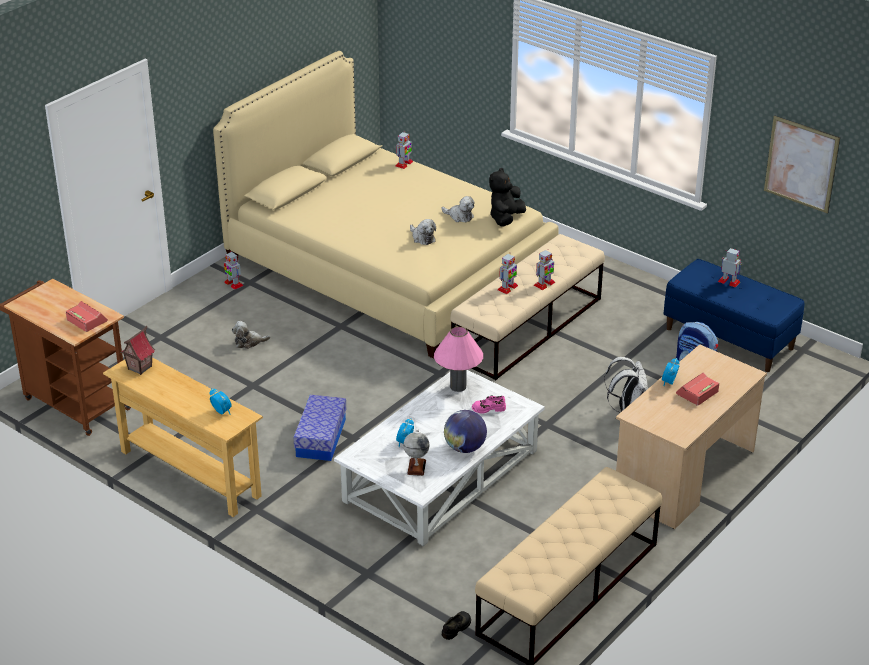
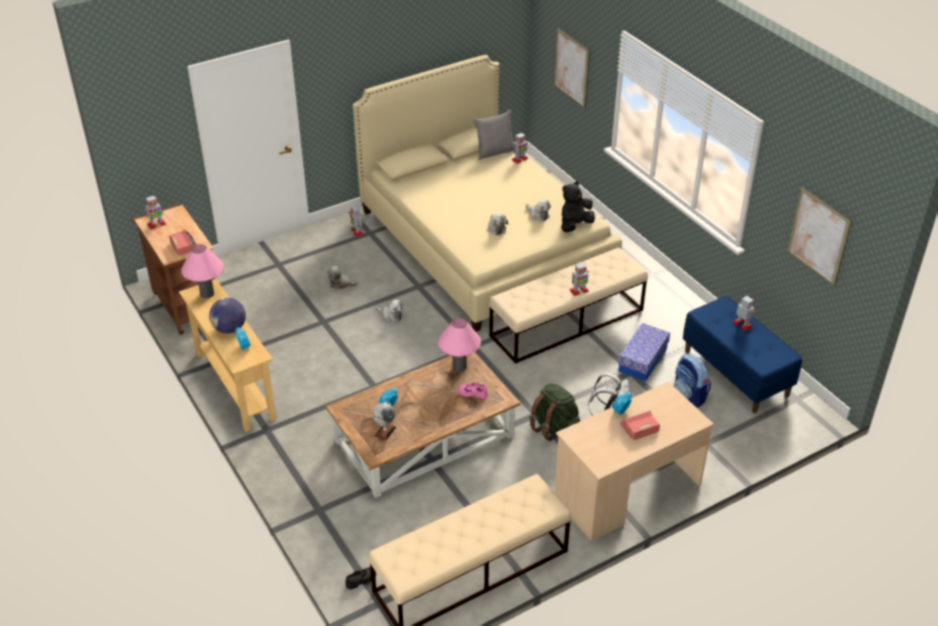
camera: 20 degrees right, 5 degrees up
toy house [120,326,155,375] -> pink table lamp [181,244,224,298]
storage box [293,395,346,461] -> storage box moved to [618,323,670,381]
white coffee table [334,370,545,546] -> brown coffee table [326,353,521,498]
globe [444,410,487,453] -> globe moved to [209,298,246,334]
toy robot [498,254,518,294] -> toy robot moved to [144,195,167,229]
none -> plush toy [376,300,403,322]
none -> grey pillow [473,110,514,160]
none -> green backpack [529,383,580,441]
none -> picture [554,28,590,108]

